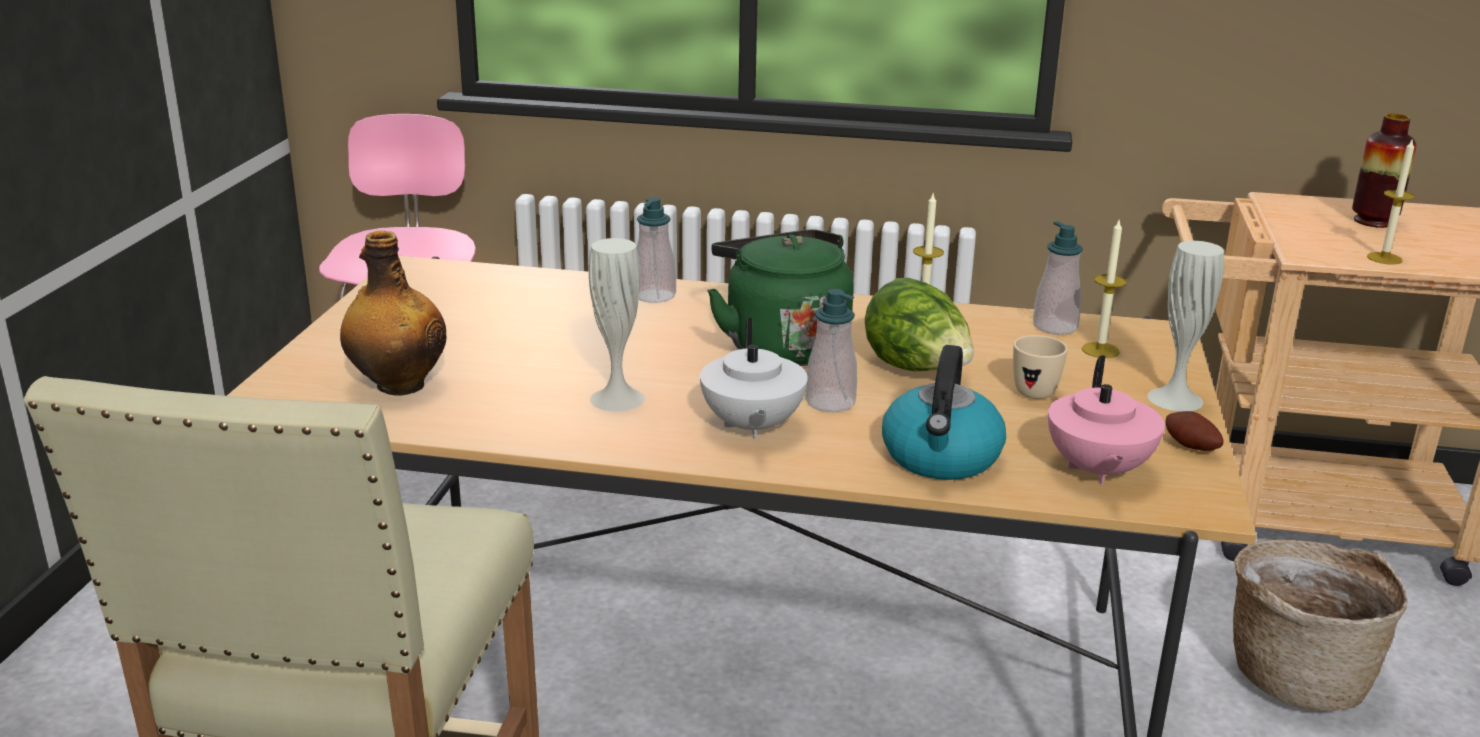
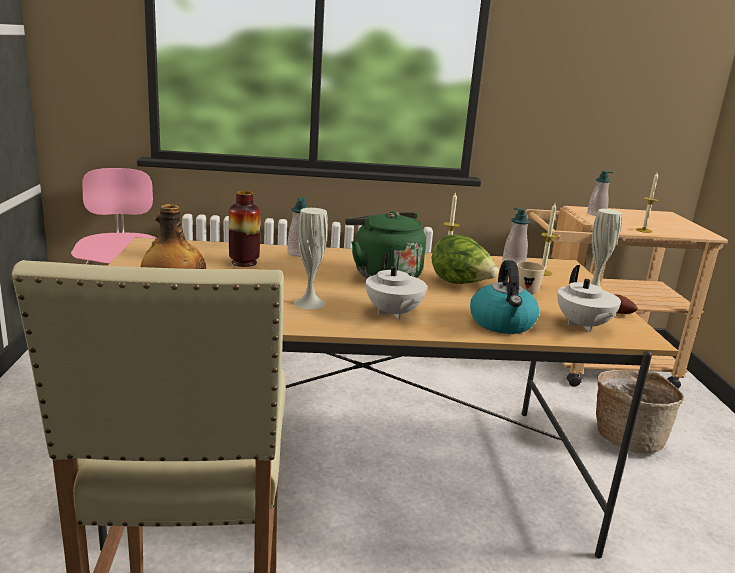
camera: 15 degrees left, 5 degrees down
soap dispenser [805,289,857,412] -> soap dispenser moved to [587,171,613,216]
pink teapot [1048,355,1165,485] -> white teapot [557,265,621,332]
vase [1352,113,1417,228] -> vase moved to [229,191,260,267]

